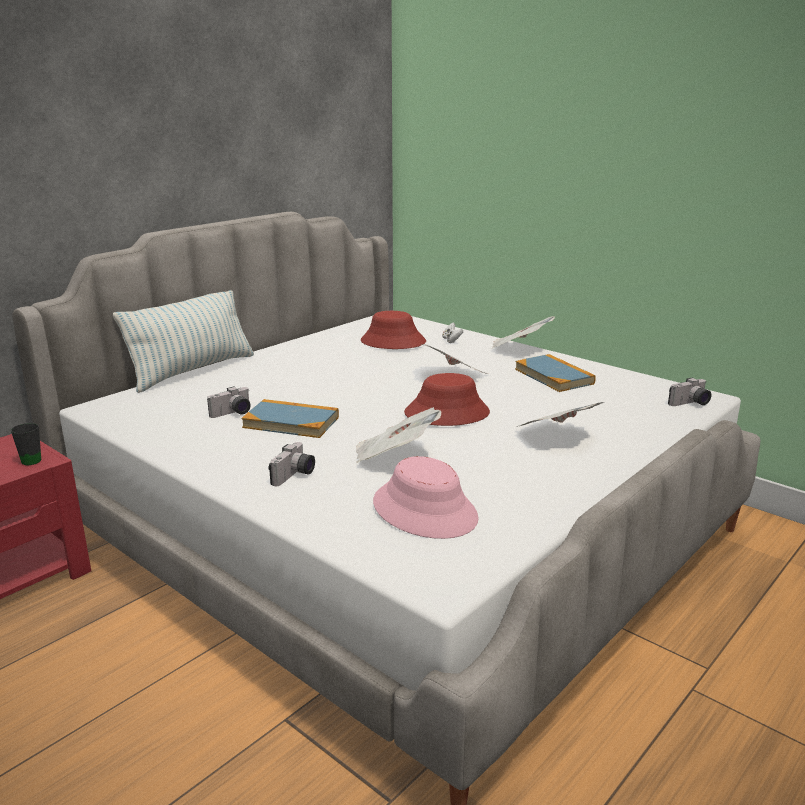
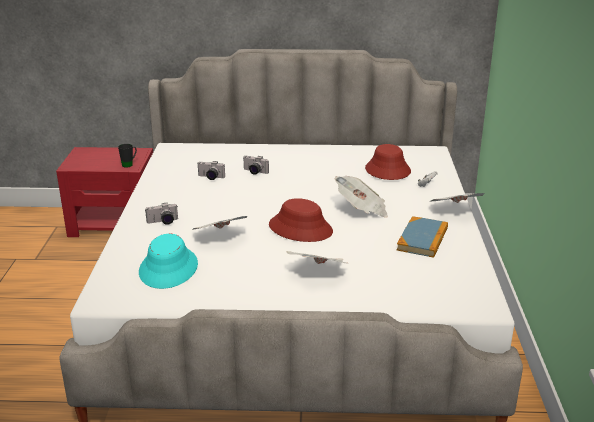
camera: 50 degrees right, 5 degrees up
pillow [113,290,254,393] -> none
book [241,399,339,438] -> none
pink hat [373,456,479,539] -> turquoise hat [139,234,198,289]
camera [668,378,711,406] -> camera moved to [243,156,269,175]

